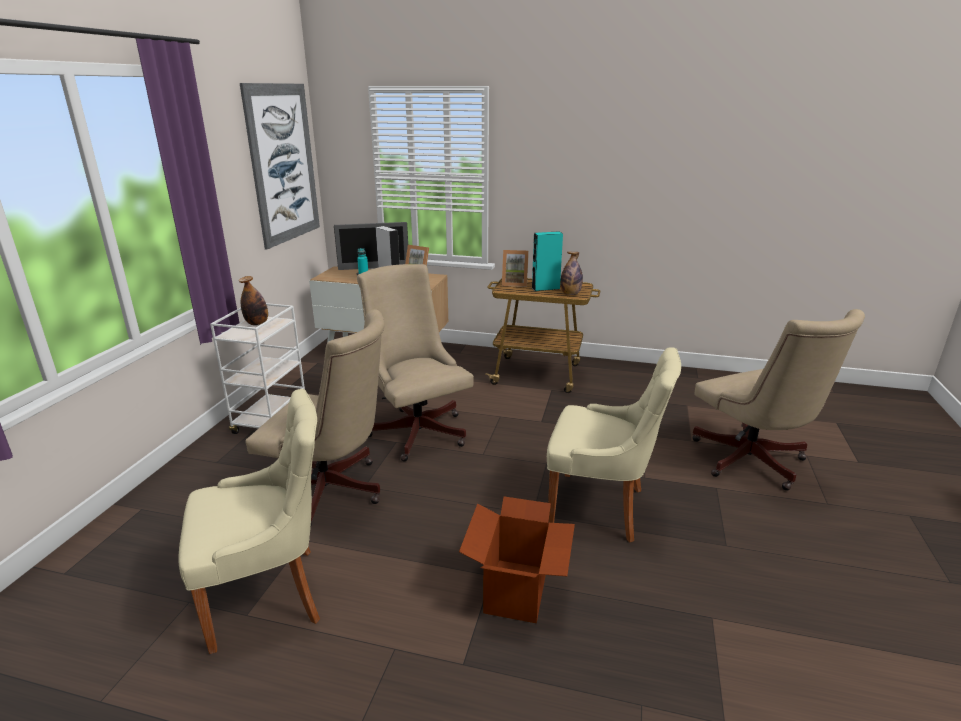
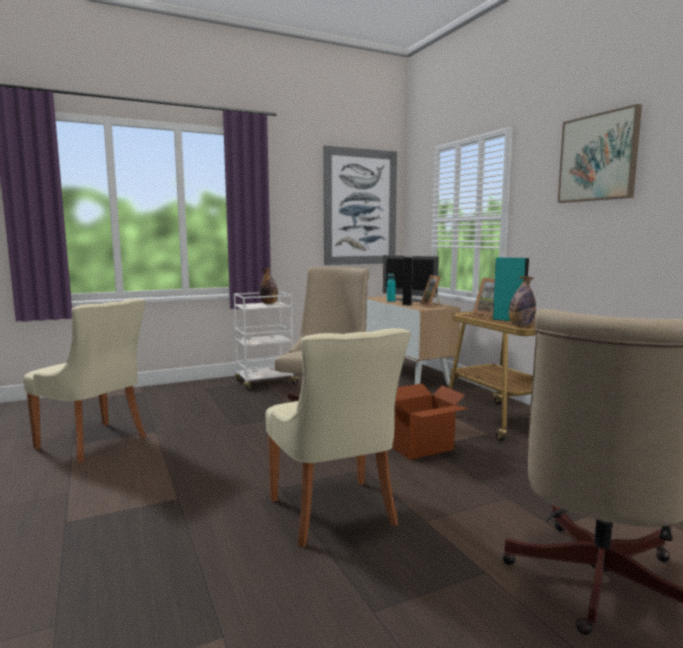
camera: 50 degrees right, 15 degrees down
beige office chair [245,309,385,525] -> none
cardboard box [459,496,575,623] -> cardboard box moved to [392,383,468,460]
none -> picture [558,104,642,203]

